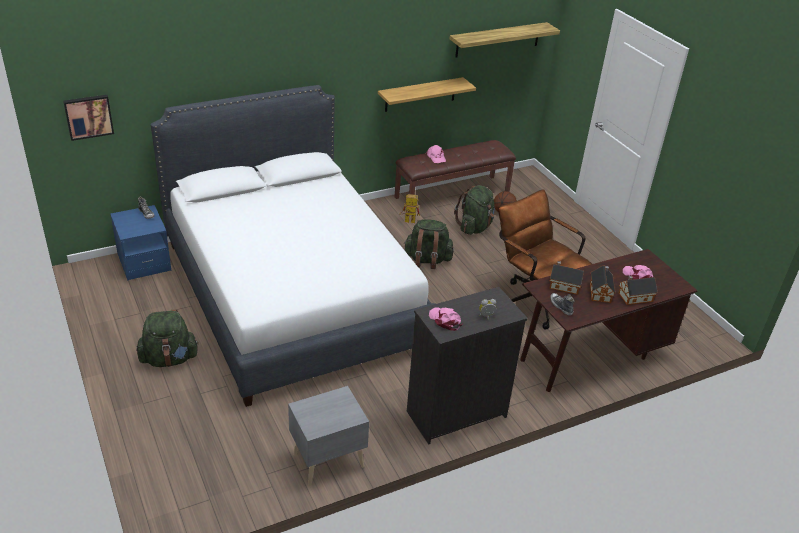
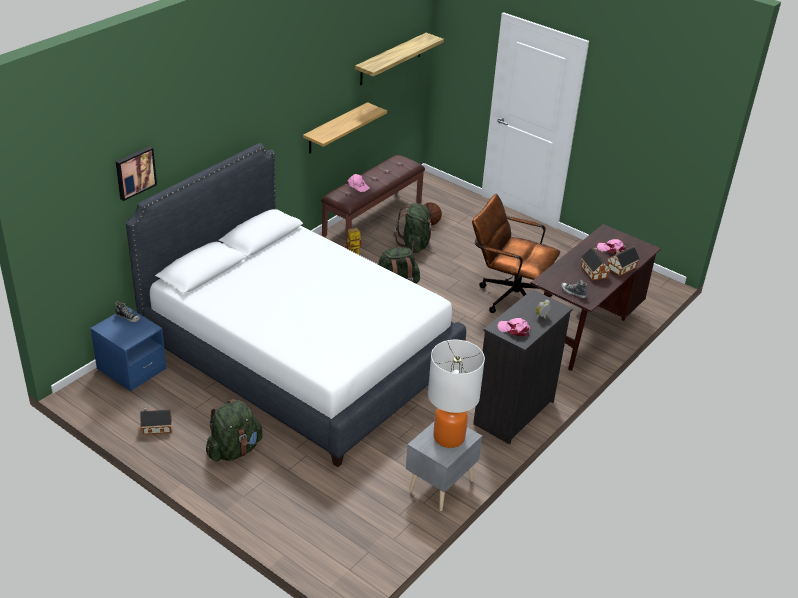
camera: 25 degrees left, 0 degrees up
picture [63,95,114,141] -> picture moved to [116,146,157,201]
toy house [549,261,584,295] -> toy house moved to [140,407,172,435]
none -> table lamp [428,340,485,448]

